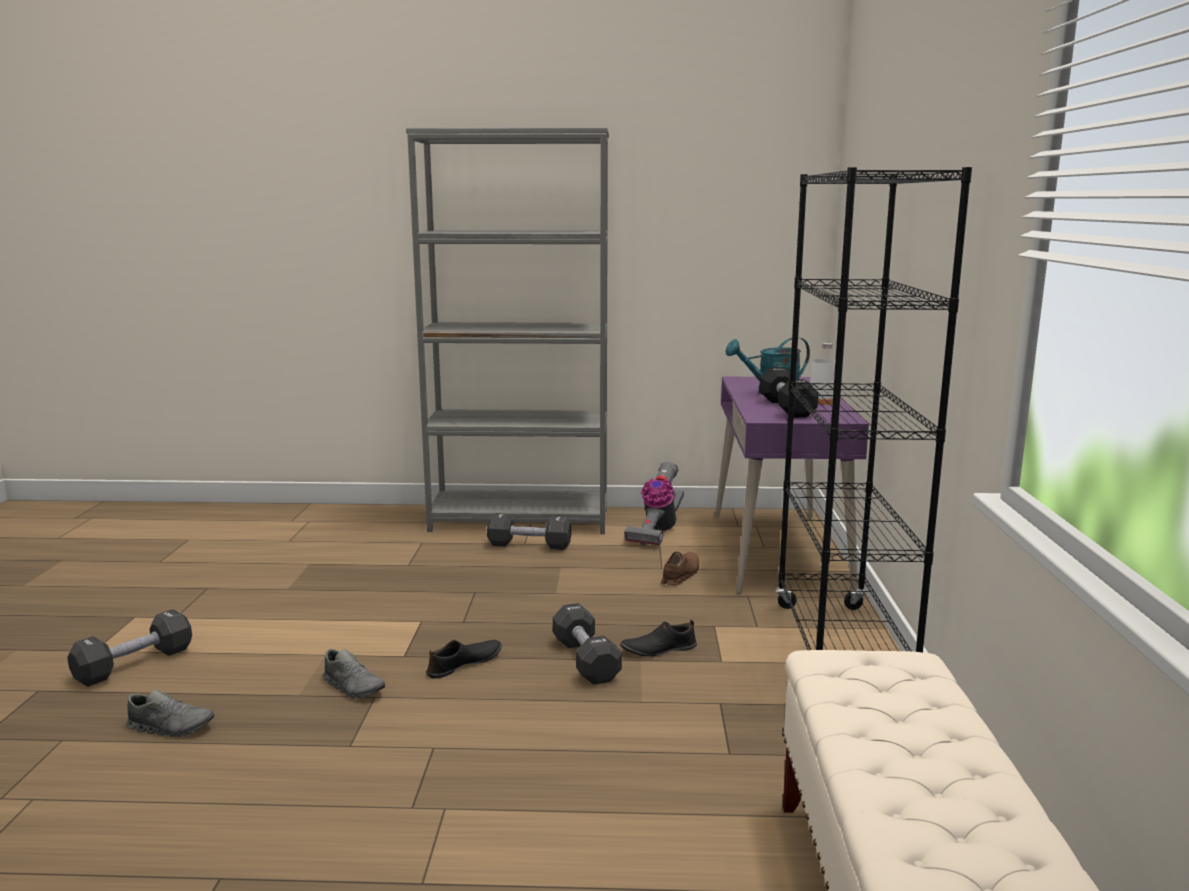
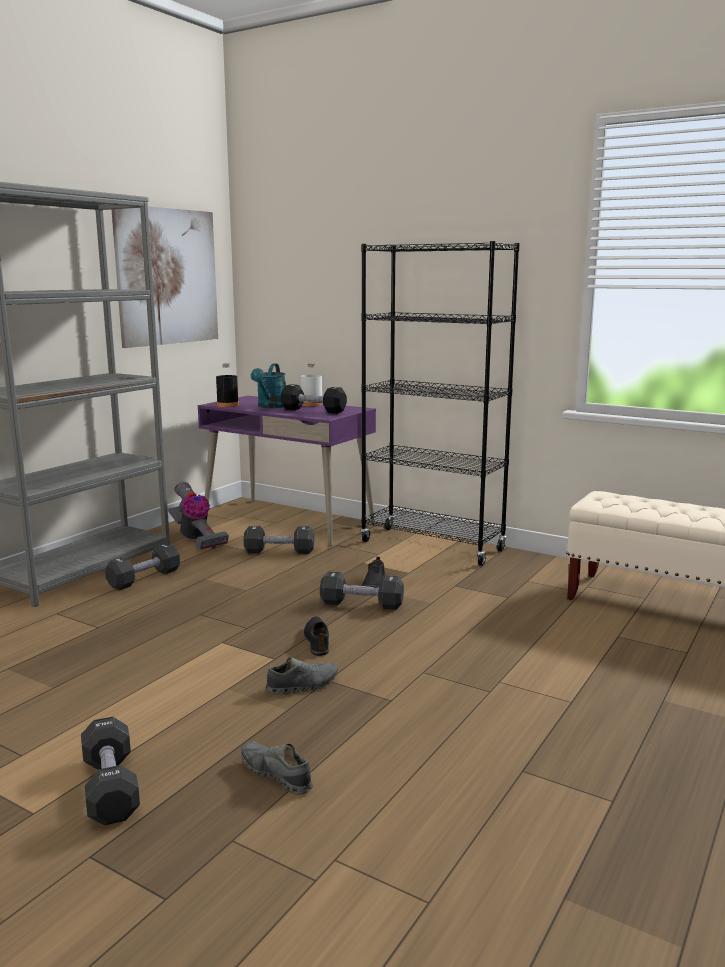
camera: 60 degrees left, 0 degrees up
grey shoe [126,689,214,737] -> grey shoe turned 90 degrees counterclockwise [241,741,314,795]
brown shoe [661,552,699,585] -> black dumbbell [244,526,314,554]
none -> picture [111,206,218,348]
none -> black bottle [216,363,239,407]

